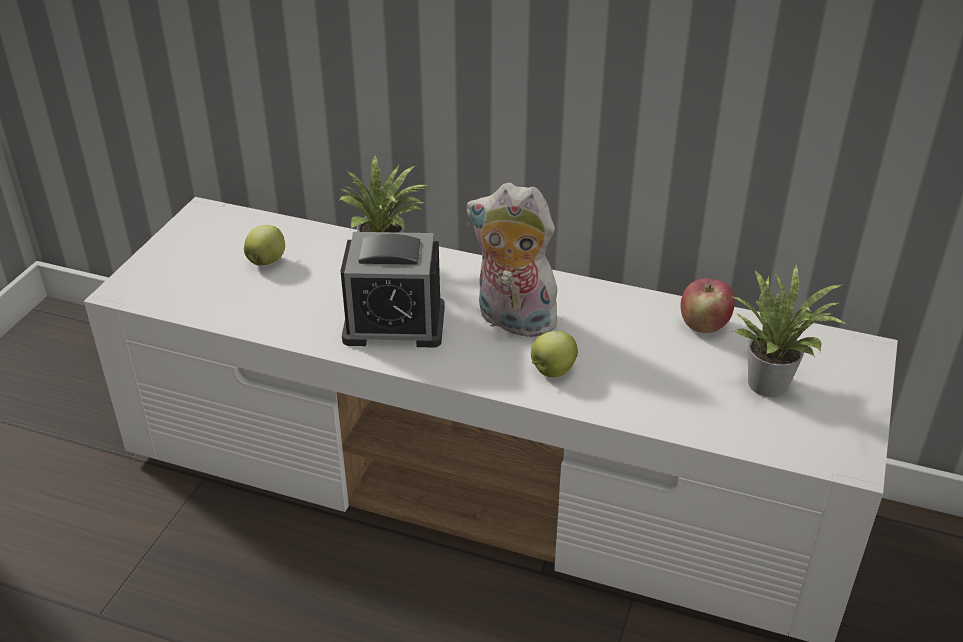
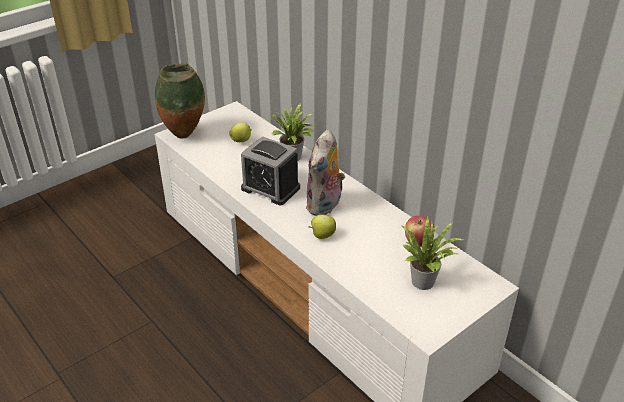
camera: 30 degrees right, 0 degrees up
plush toy [467,183,561,340] -> plush toy turned 120 degrees counterclockwise [306,130,345,216]
none -> vase [155,63,205,139]

